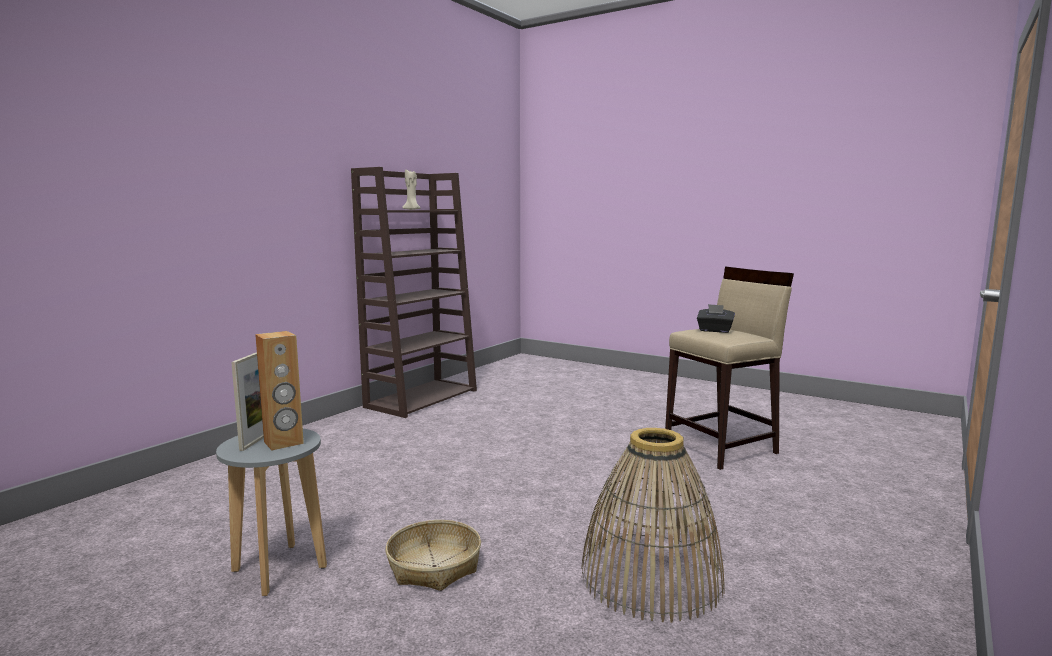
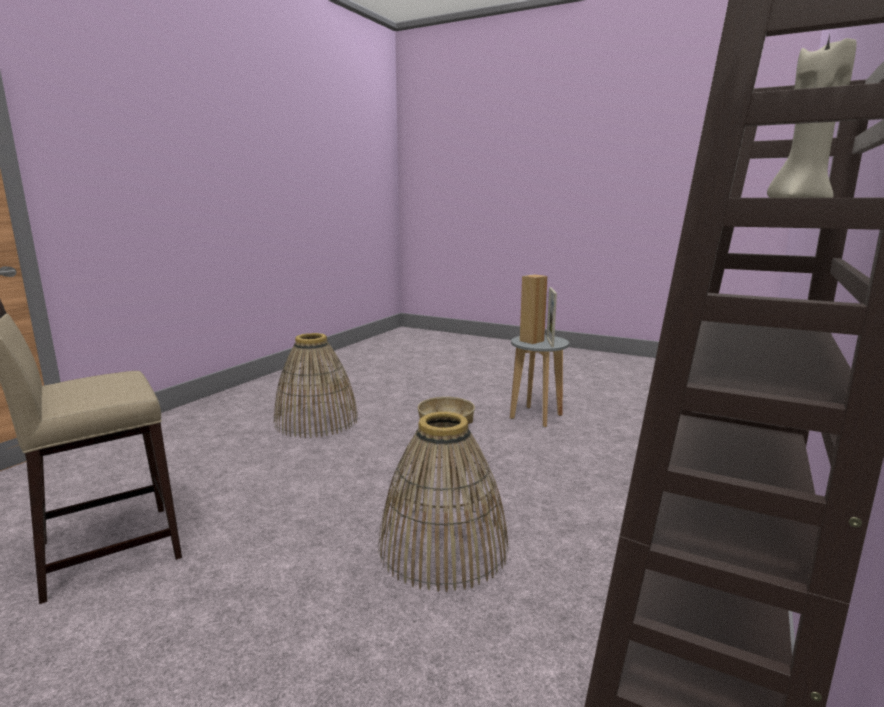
camera: 175 degrees right, 5 degrees up
black tissue box [697,304,735,333] -> none
none -> basket [378,412,508,592]

